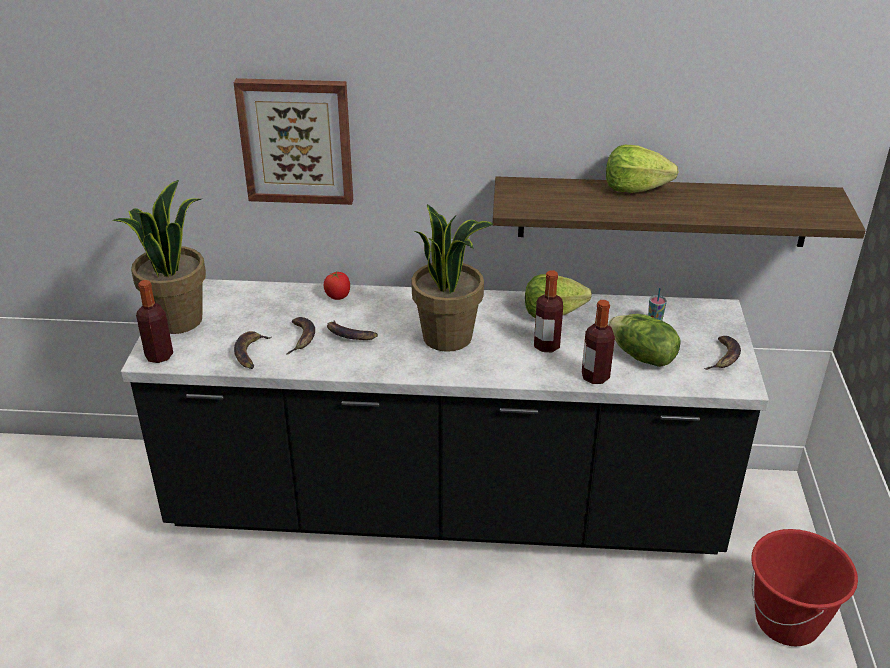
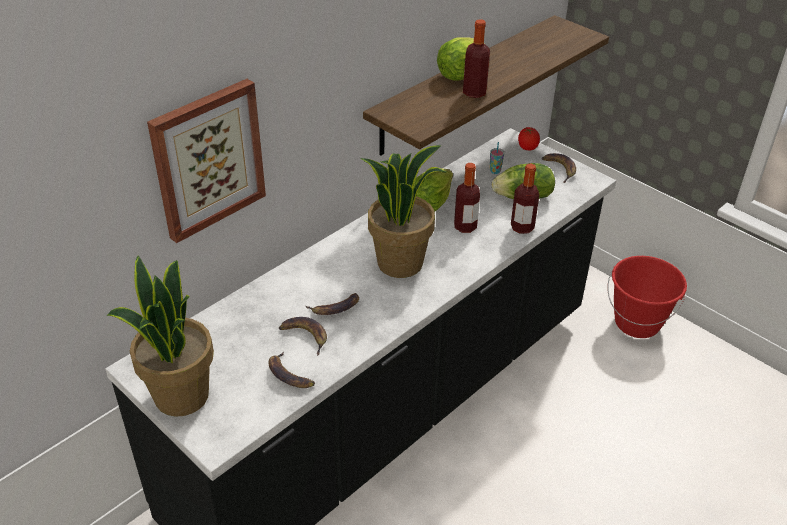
camera: 50 degrees left, 5 degrees up
bottle [136,280,173,363] -> bottle moved to [463,19,490,98]
tomato [324,271,350,300] -> tomato moved to [518,127,540,150]

